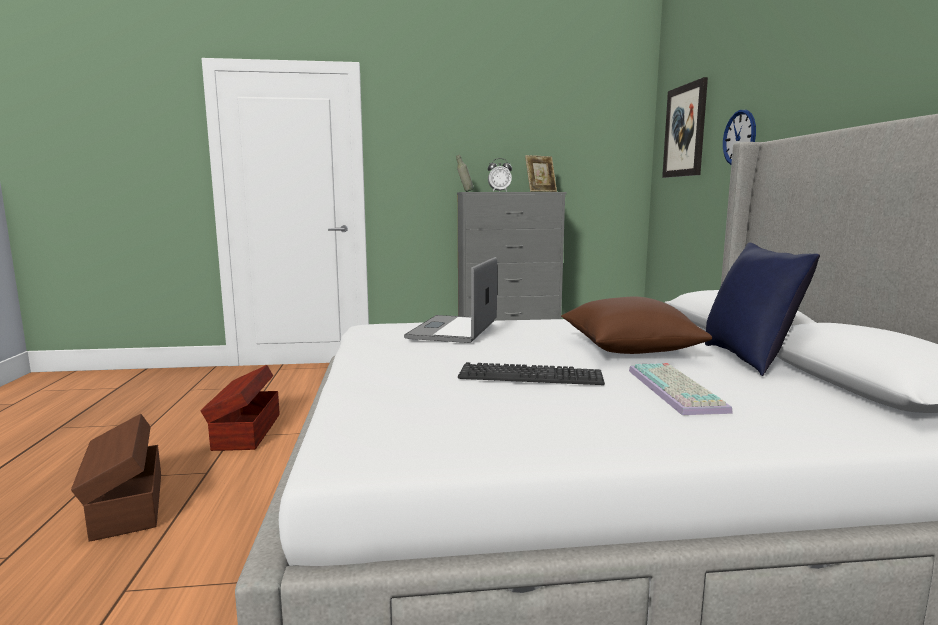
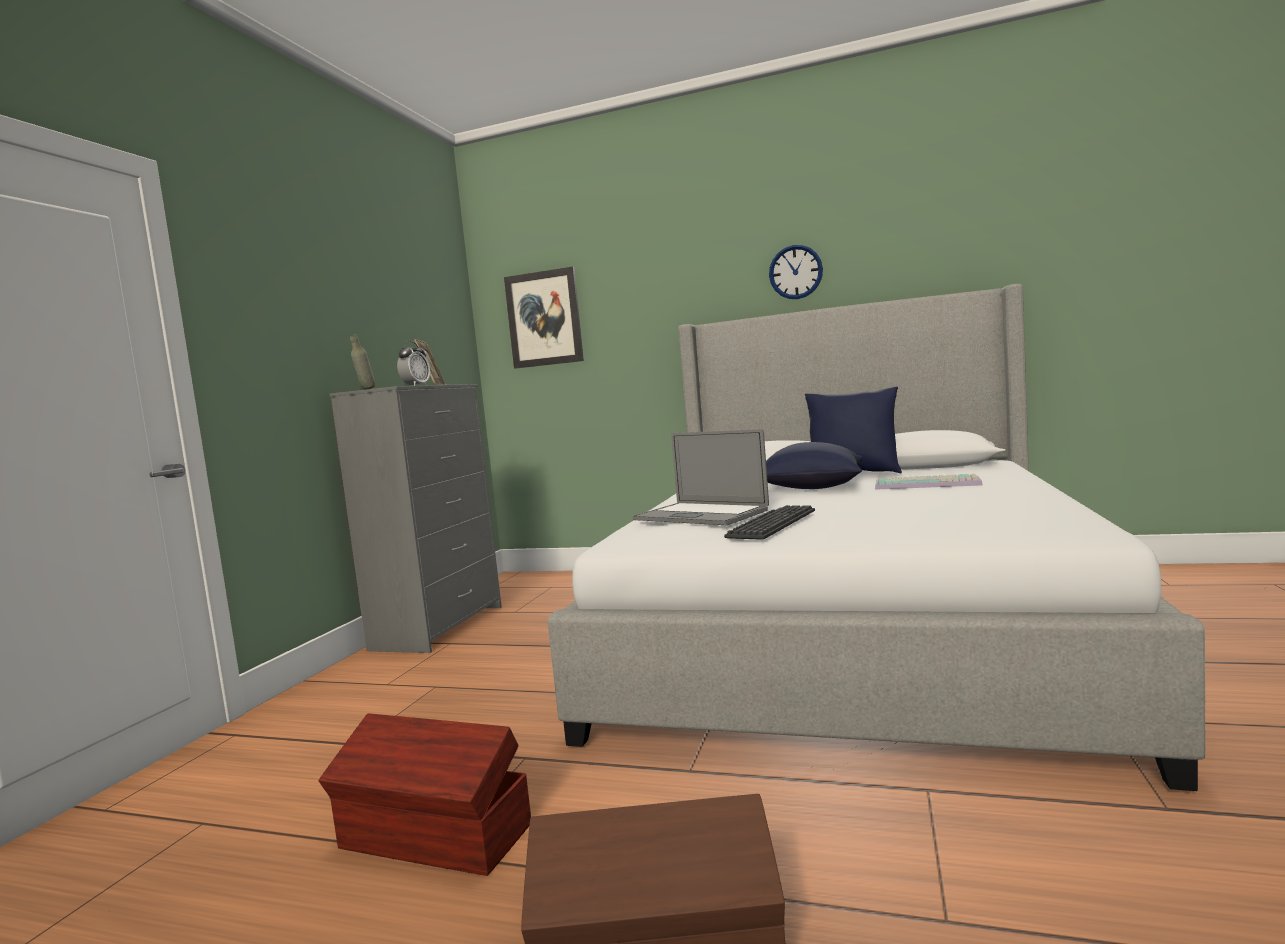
camera: 65 degrees left, 5 degrees down
keyboard [458,362,605,385] -> keyboard moved to [724,505,815,539]
brown pillow [561,297,712,354] -> blue pillow [766,442,863,489]
wall clock [723,110,756,165] -> wall clock moved to [769,245,823,299]

